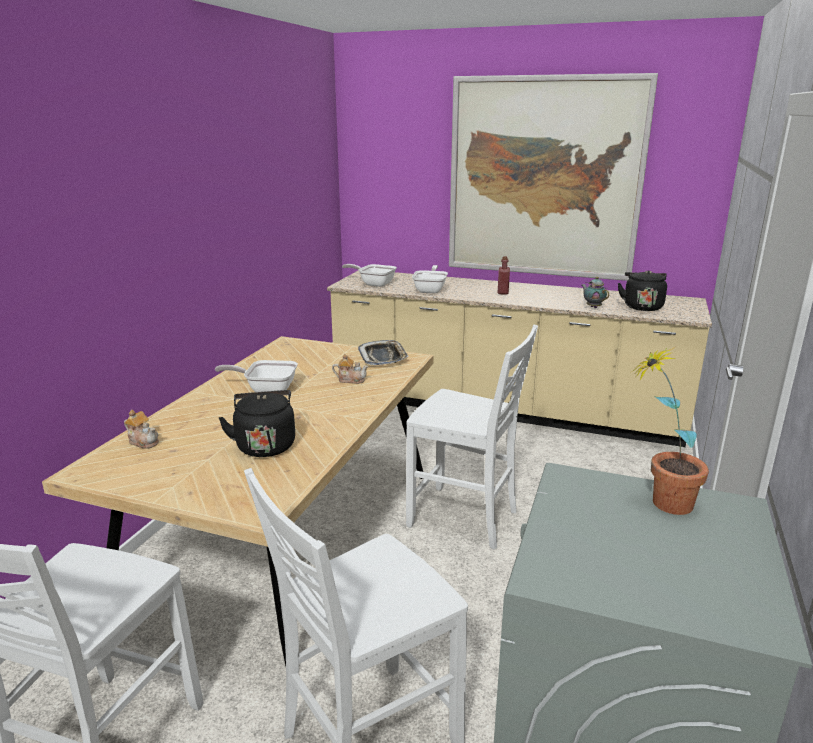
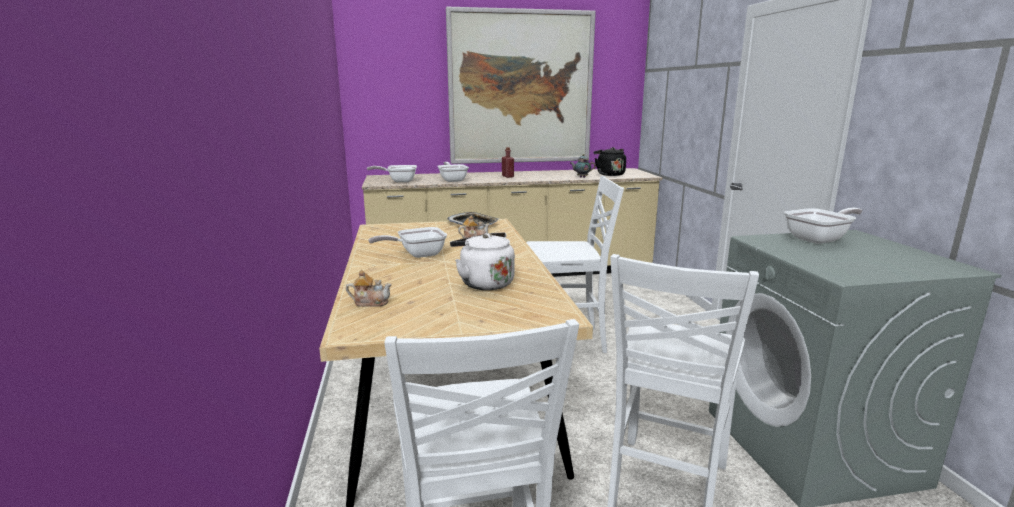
camera: 30 degrees left, 5 degrees down
black kettle [218,390,295,457] -> white kettle [450,232,515,290]
potted plant [633,347,709,515] -> frying pan [784,208,863,244]

